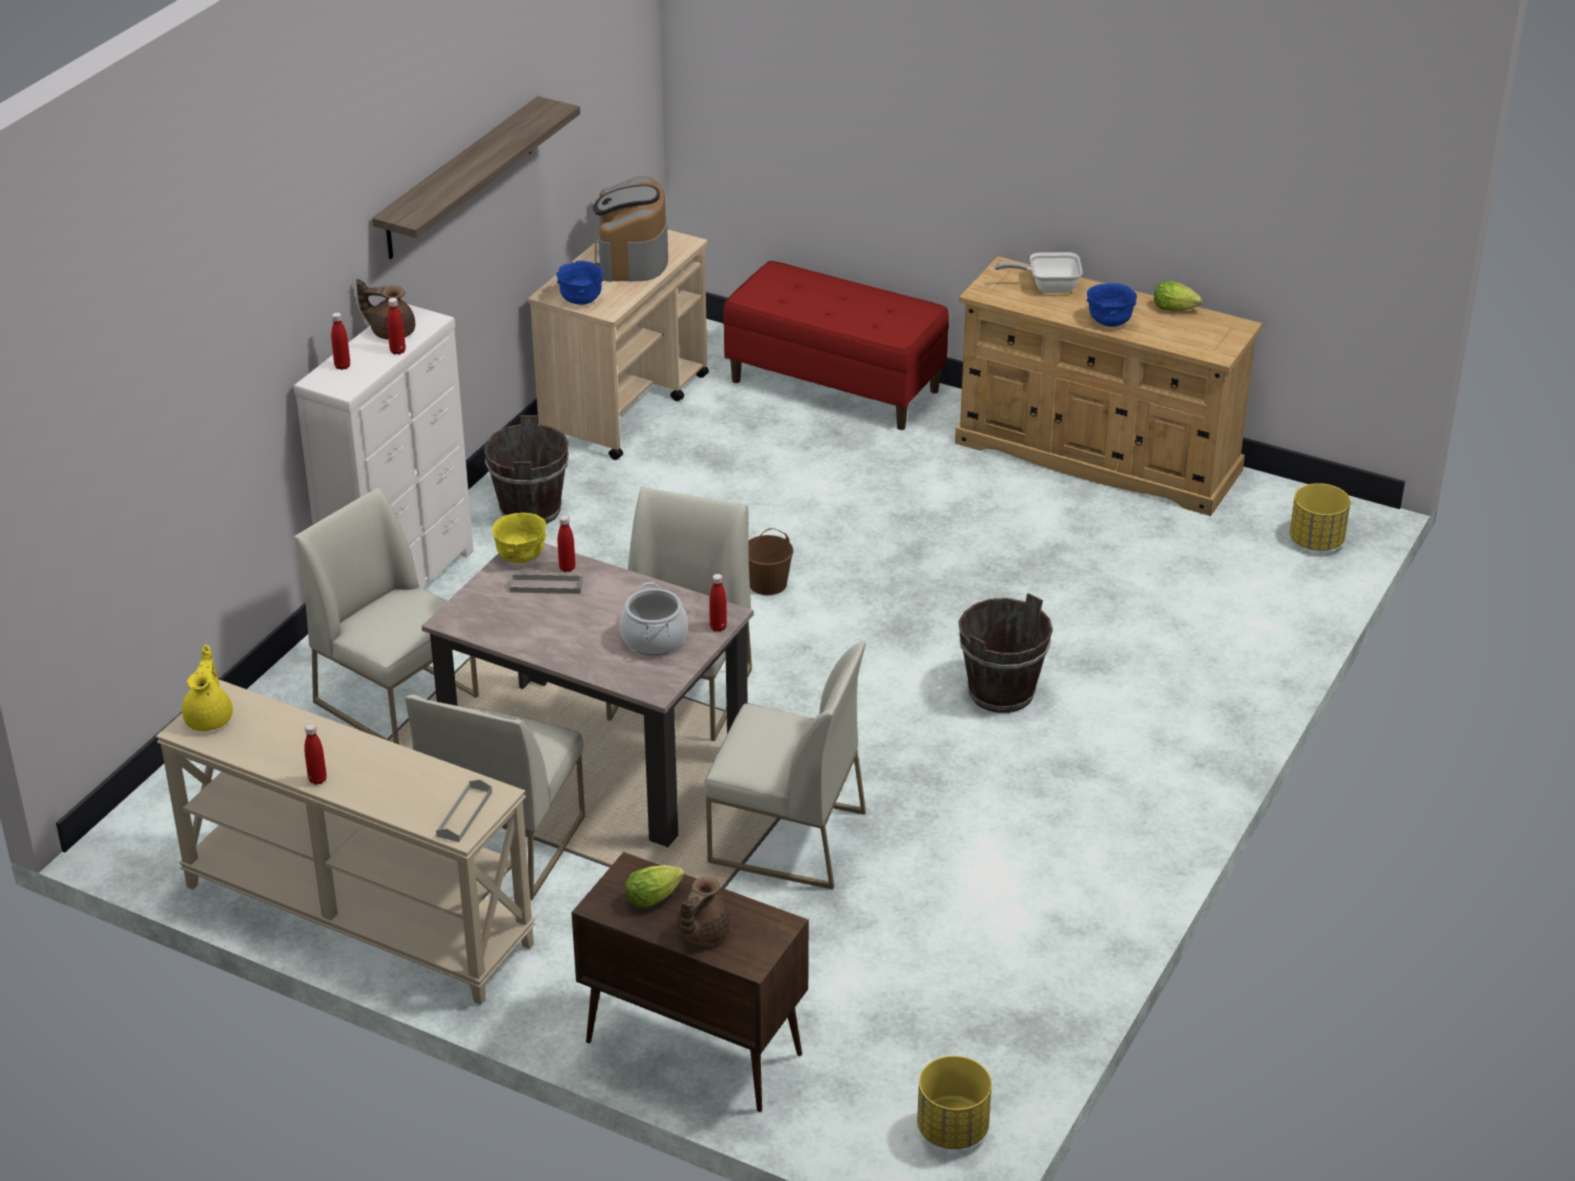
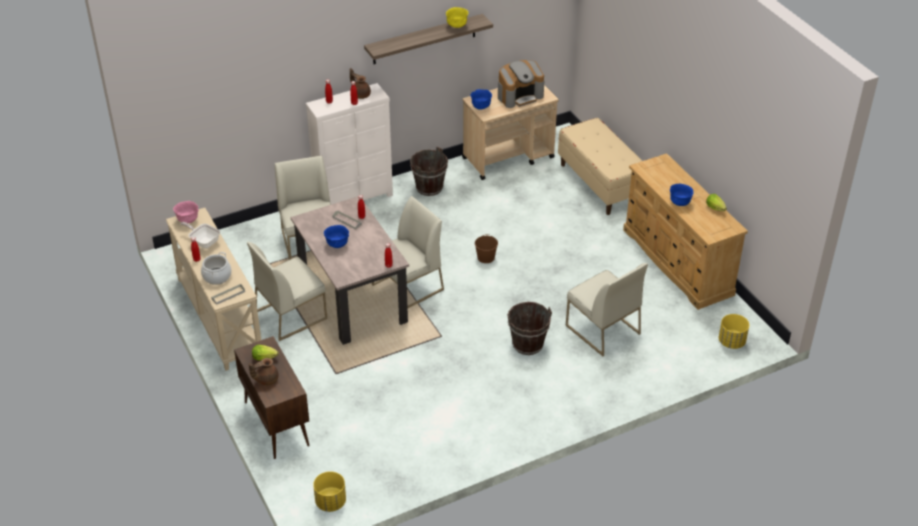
camera: 35 degrees right, 5 degrees up
yellow teapot [182,644,233,731] -> pink bowl [173,201,198,223]
yellow bowl [492,513,546,563] -> yellow bowl moved to [446,7,468,28]
coffee machine [593,176,668,282] -> coffee machine turned 150 degrees counterclockwise [498,60,545,108]
cooking pot [620,582,688,655] -> cooking pot moved to [201,252,232,285]
white chair [704,641,866,889] -> white chair moved to [566,263,648,356]
red bench [723,261,949,430] -> beige bench [558,118,642,215]
frying pan [994,252,1082,293] -> frying pan moved to [180,222,220,249]
none -> blue bowl [324,225,349,248]

